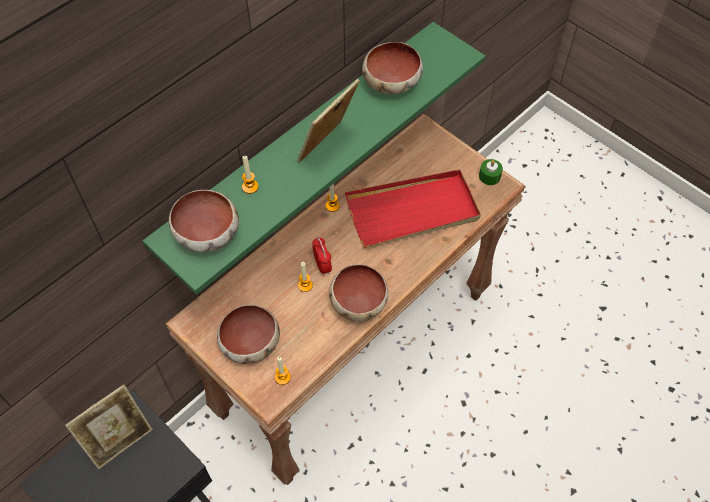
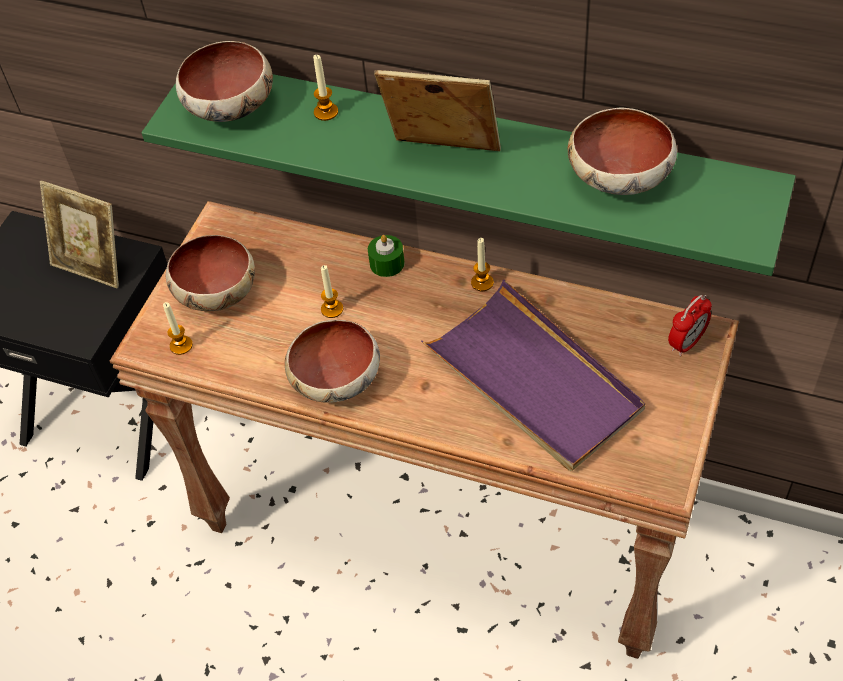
camera: 70 degrees right, 5 degrees down
alarm clock [312,237,332,276] -> alarm clock moved to [668,295,712,356]
red tray [345,170,481,248] -> purple tray [421,280,646,471]
green candle [479,159,503,185] -> green candle moved to [368,235,405,277]

